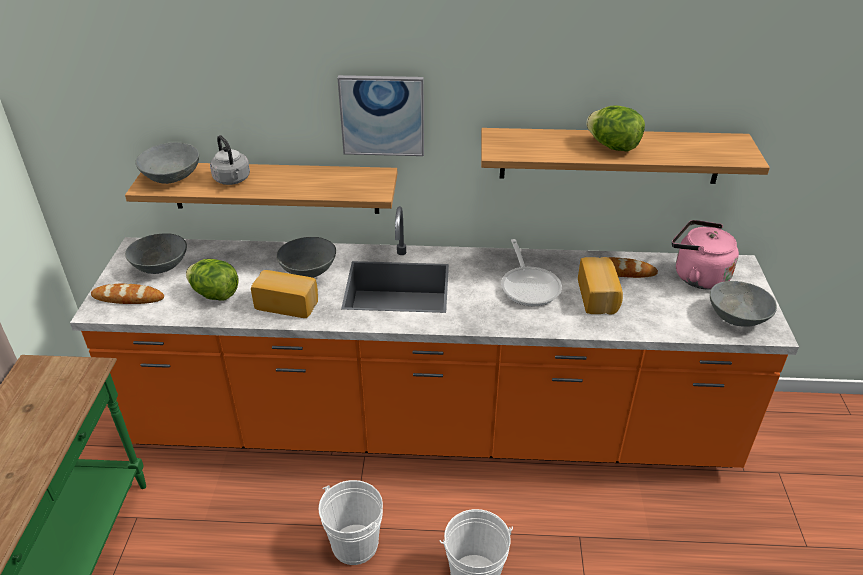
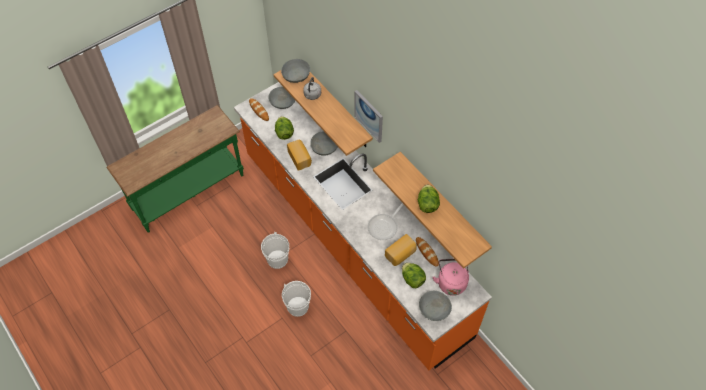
camera: 50 degrees right, 20 degrees up
none -> lettuce [402,262,426,288]

